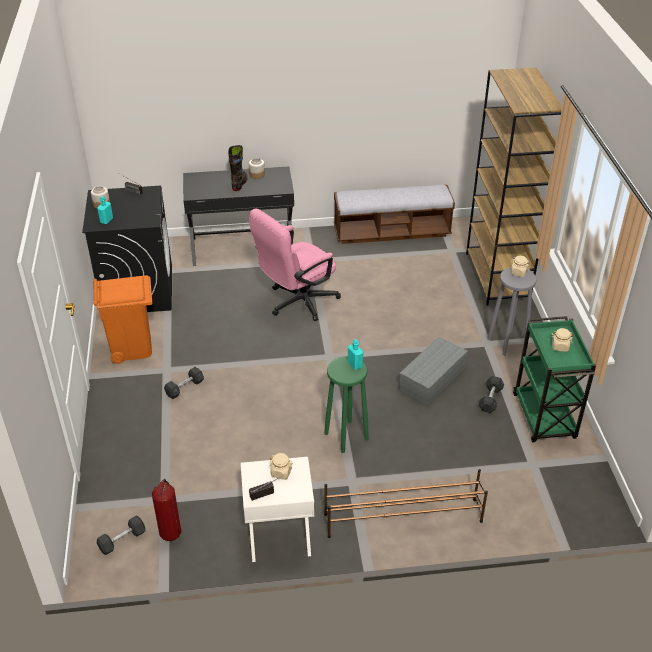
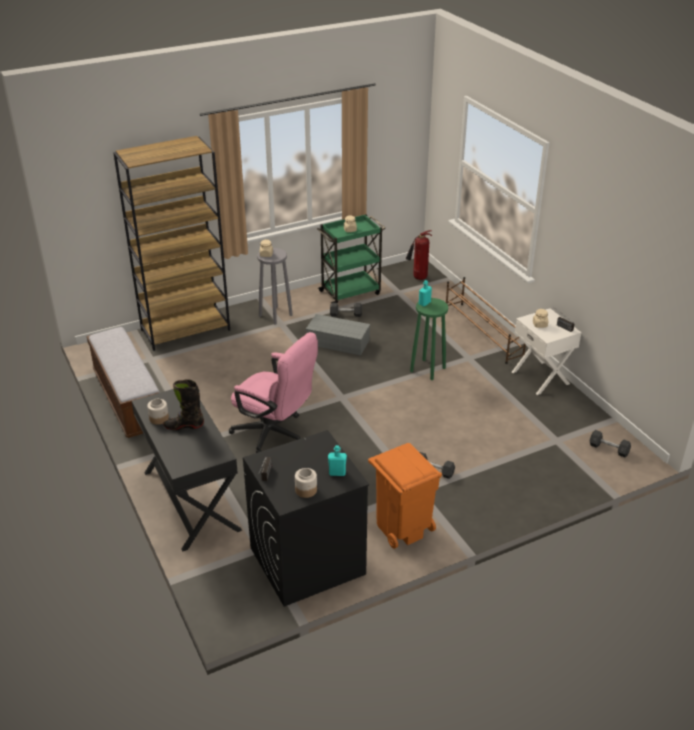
camera: 110 degrees left, 5 degrees down
fire extinguisher [152,479,181,541] -> fire extinguisher moved to [406,230,432,280]

